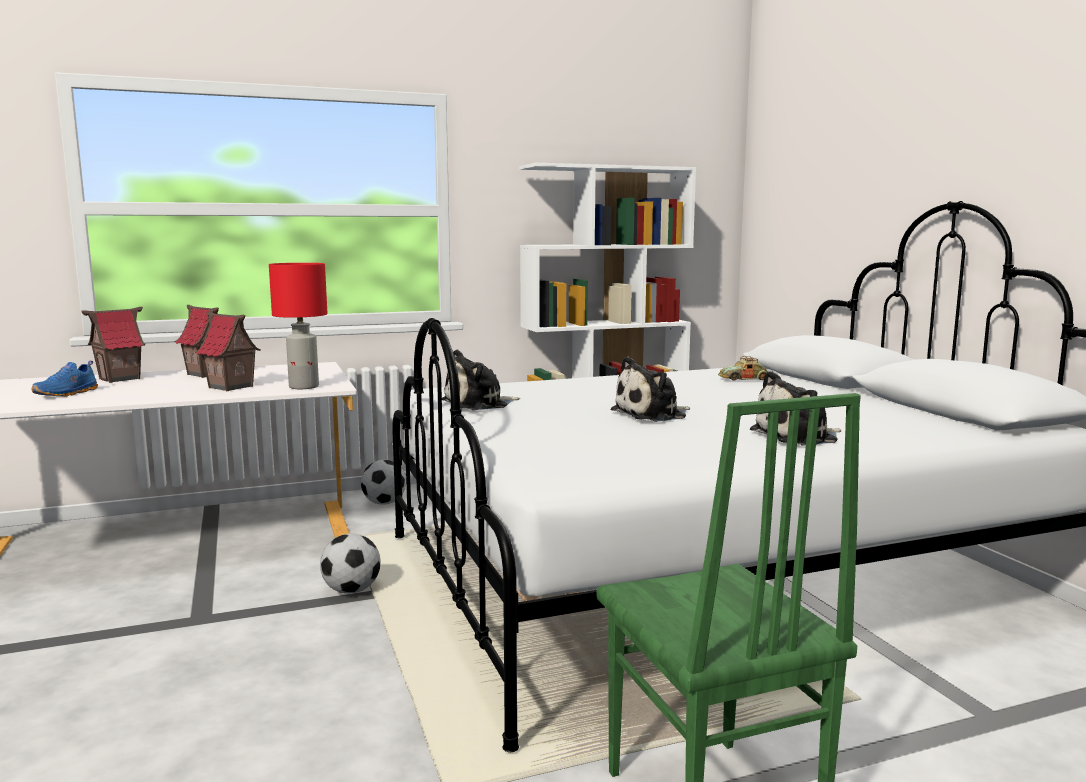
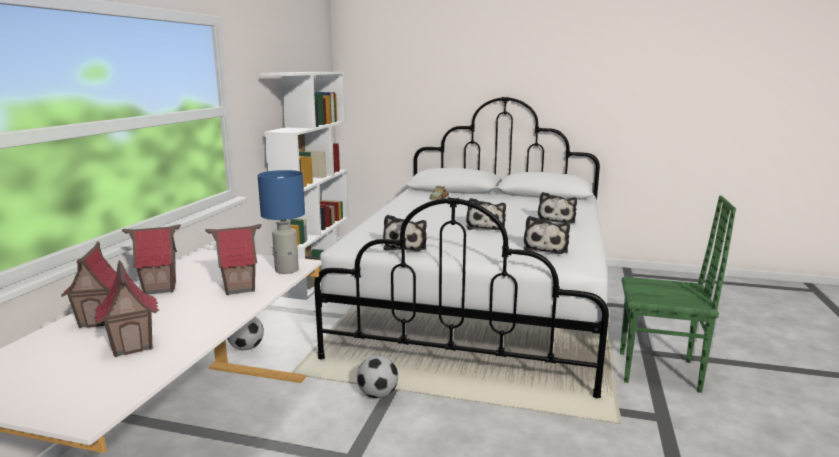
camera: 55 degrees left, 5 degrees up
blue shoe [32,361,98,397] -> toy house [94,260,159,357]
red table lamp [269,263,327,389] -> blue table lamp [258,170,305,274]
none -> plush toy [524,216,570,254]

